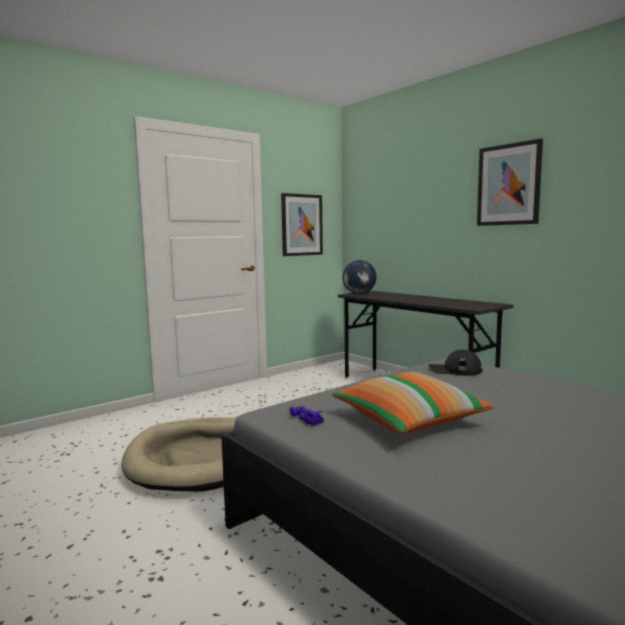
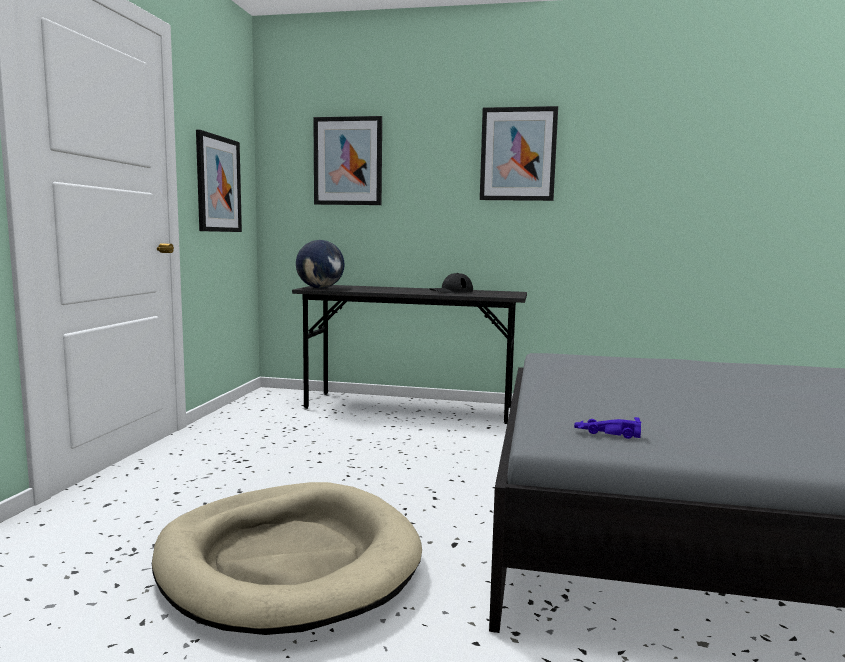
camera: 40 degrees left, 0 degrees up
pillow [332,372,494,434] -> none
black cap [428,350,482,376] -> black cap moved to [429,273,473,293]
none -> picture [313,116,382,205]

